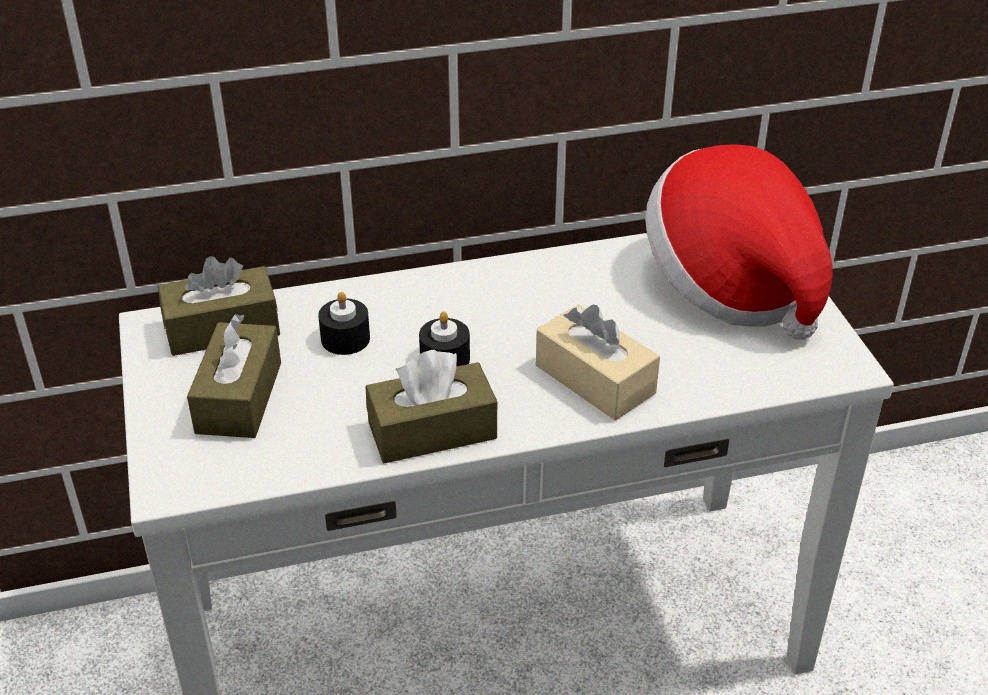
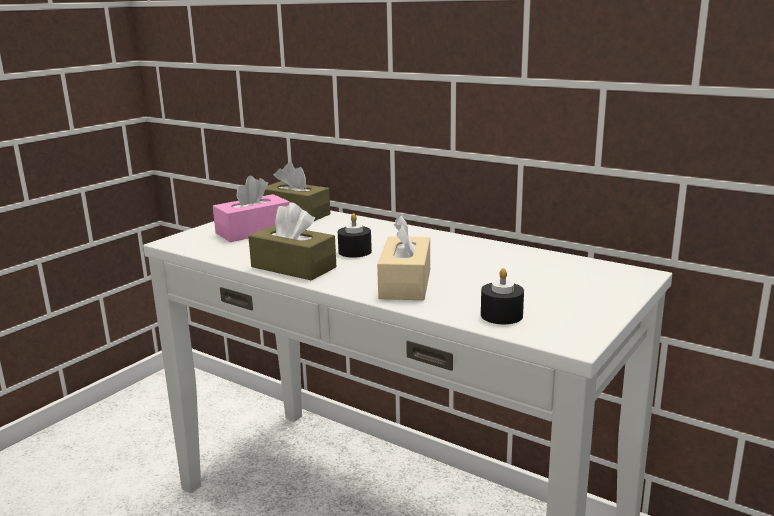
camera: 50 degrees right, 20 degrees down
brown tissue box [187,314,281,438] -> pink tissue box [213,176,289,242]
black candle [318,292,370,355] -> black candle moved to [481,268,524,324]
hat [645,144,833,340] -> none

